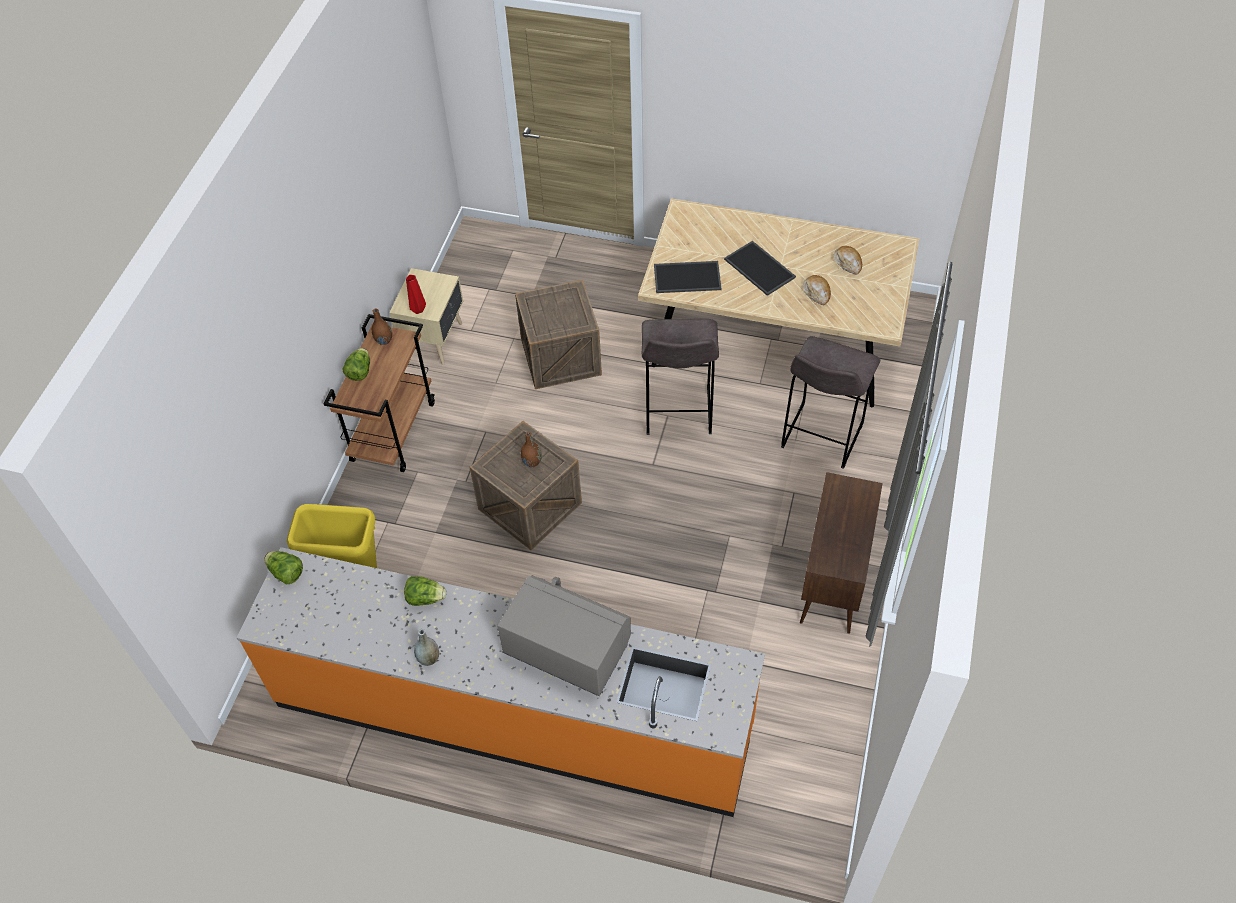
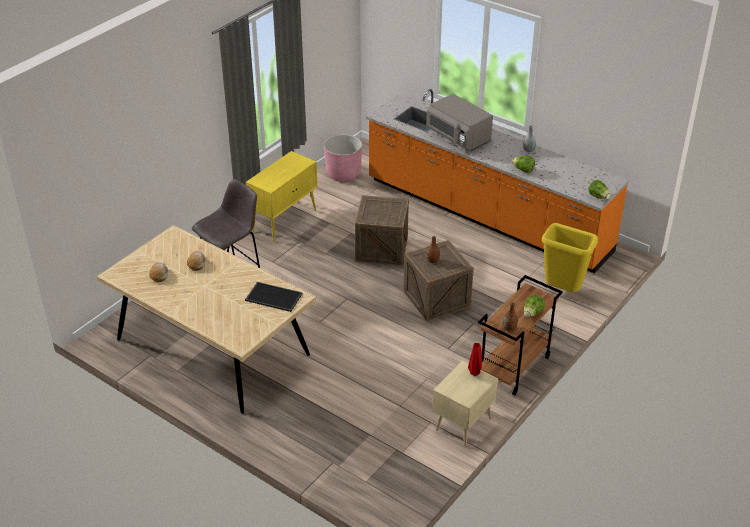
camera: 160 degrees left, 15 degrees down
crate [515,280,602,389] -> crate moved to [355,195,409,266]
grey stool [642,319,719,435] -> none
tray [724,241,796,296] -> none
brown cabinet [800,472,883,634] -> yellow cabinet [246,151,317,242]
none -> pink planter [324,134,362,181]

